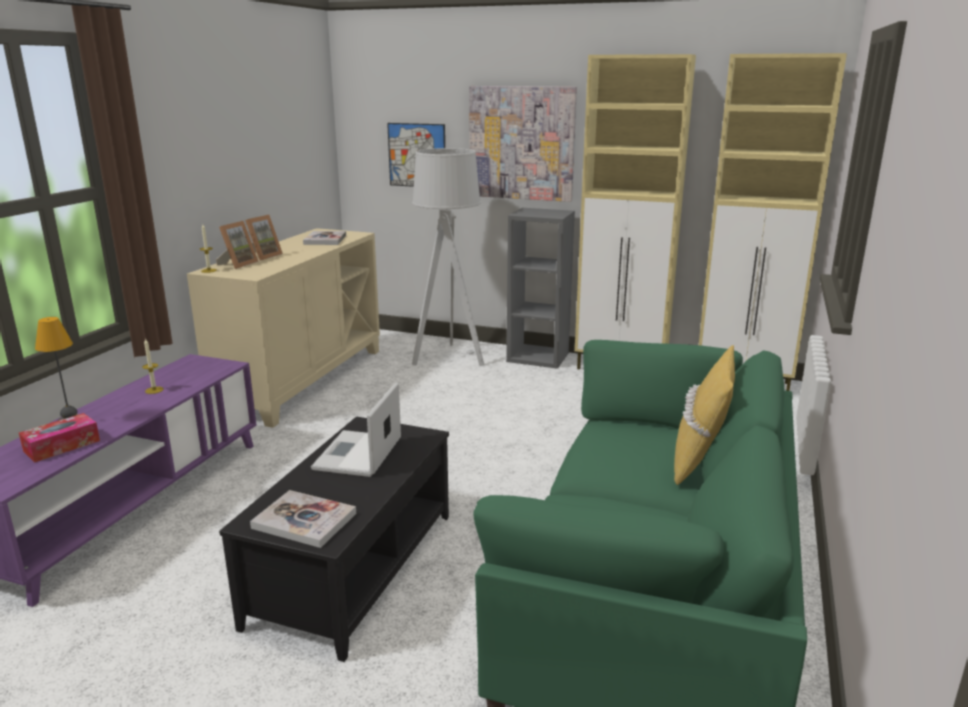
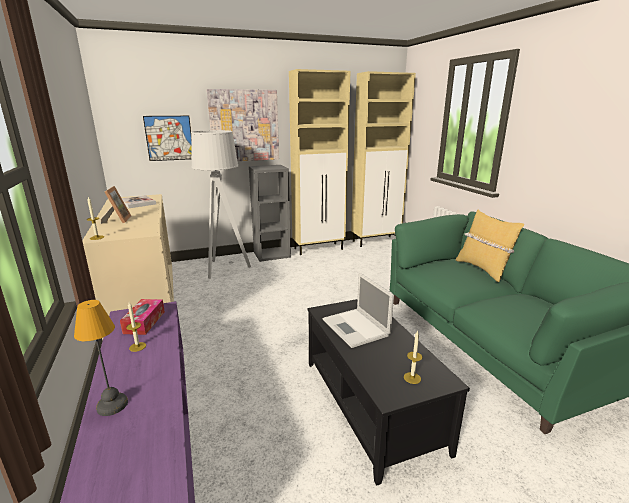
camera: 40 degrees left, 0 degrees up
tissue box [19,413,100,462] -> tissue box moved to [120,299,165,335]
picture frame [216,221,259,269] -> none
book [250,490,356,548] -> candle [404,331,422,384]

